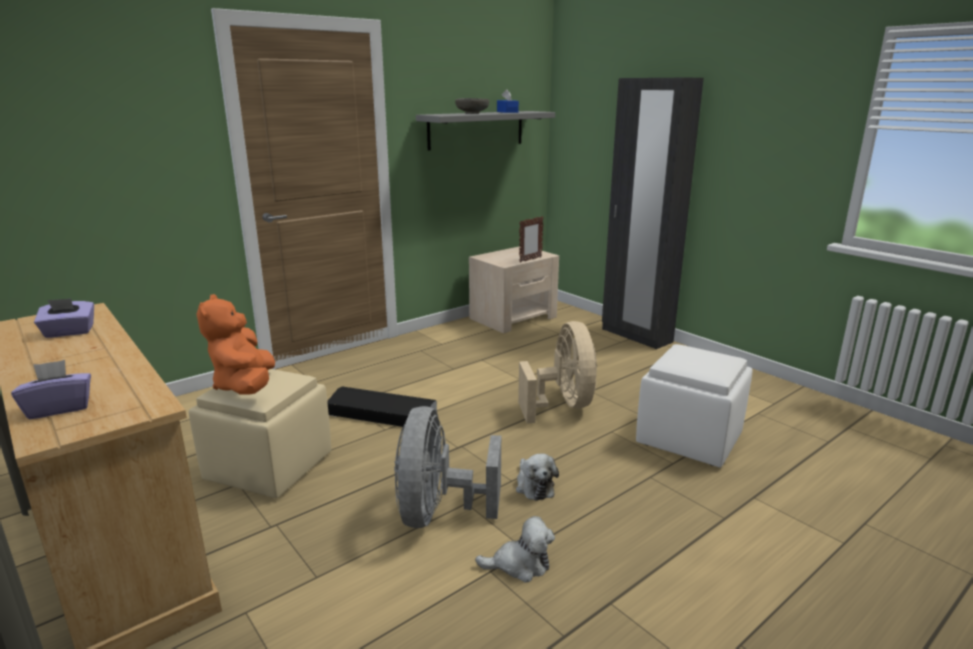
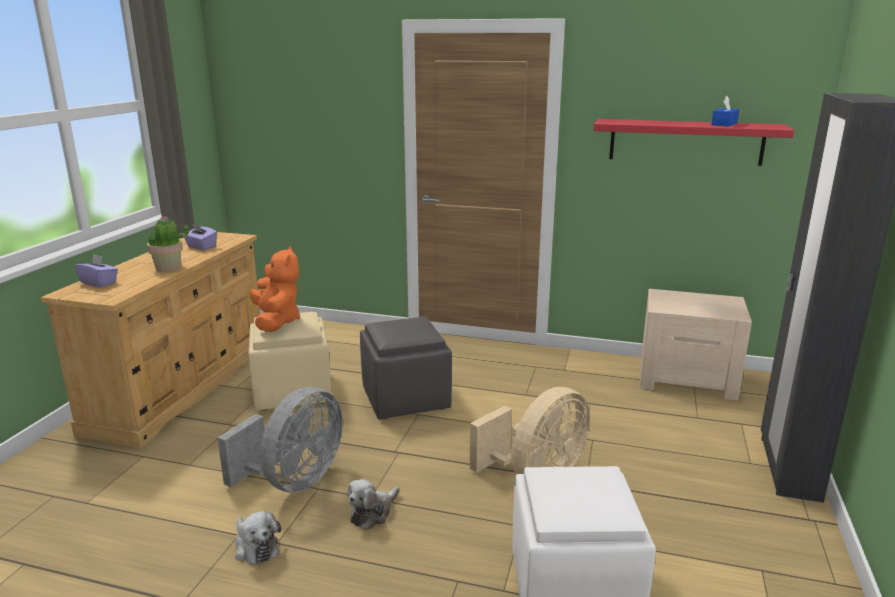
camera: 55 degrees right, 0 degrees up
orange plush toy [196,294,275,395] -> orange plush toy turned 120 degrees clockwise [251,246,300,332]
black storage box [327,387,437,427] -> grey ottoman [360,317,452,419]
grey fan [394,406,501,528] -> grey fan turned 150 degrees clockwise [217,387,343,492]
grey shelf [416,111,555,151] -> red shelf [593,119,794,166]
grey bowl [455,98,489,114] -> none
picture frame [519,216,544,263] -> none
none -> potted plant [147,216,189,272]

